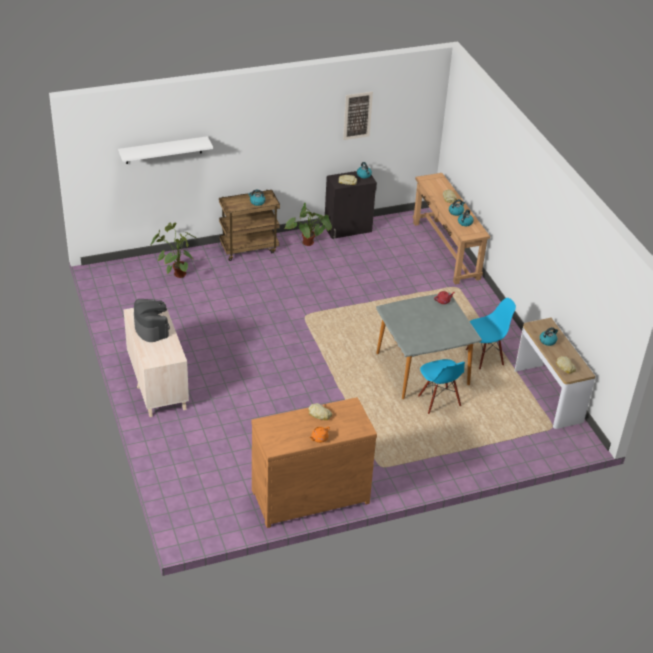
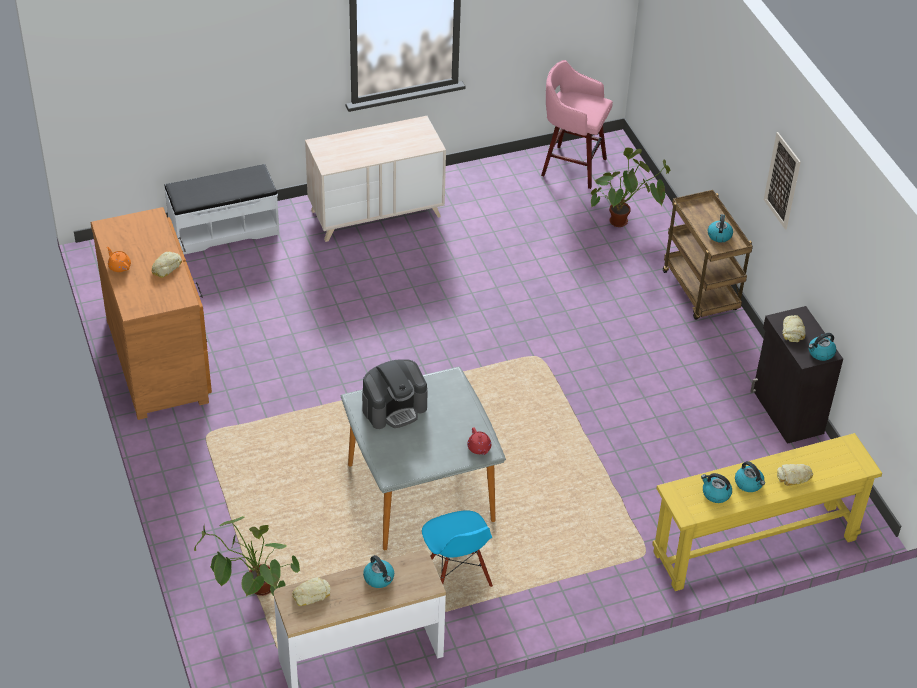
camera: 90 degrees right, 5 degrees up
white shelf [118,136,213,164] -> none
coffee machine [134,299,170,342] -> coffee machine moved to [362,359,428,429]
potted plant [284,203,332,246] -> potted plant moved to [194,516,300,597]
picture [343,92,373,140] -> picture moved to [764,132,801,230]
brown console table [413,173,490,284] -> yellow console table [652,433,882,591]
blue chair [418,359,465,414] -> none
none -> white bench [164,164,280,255]
none -> pink stool [541,60,613,189]

